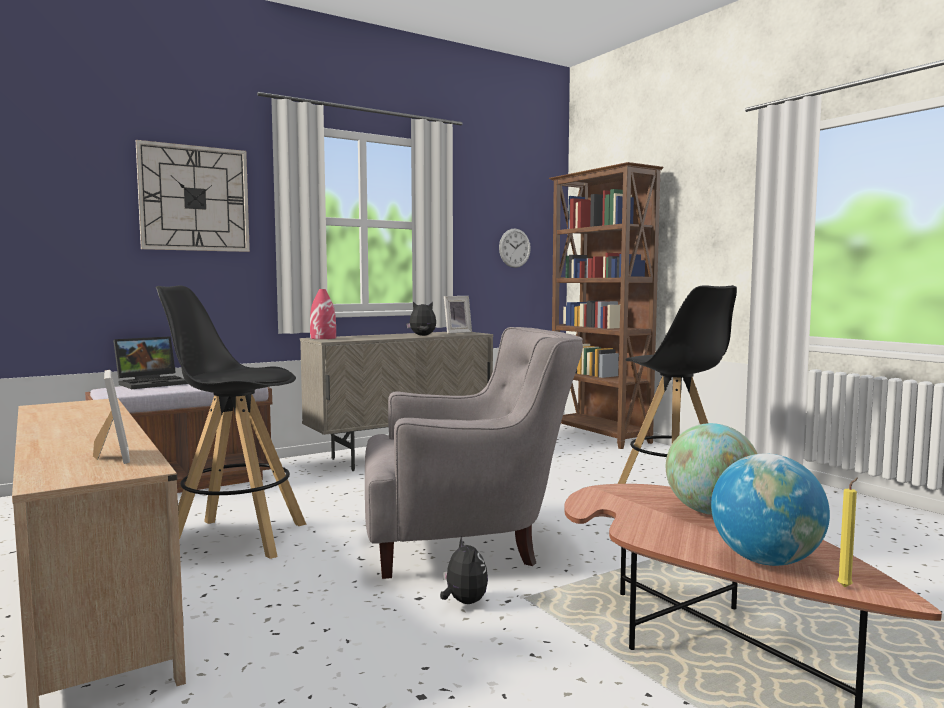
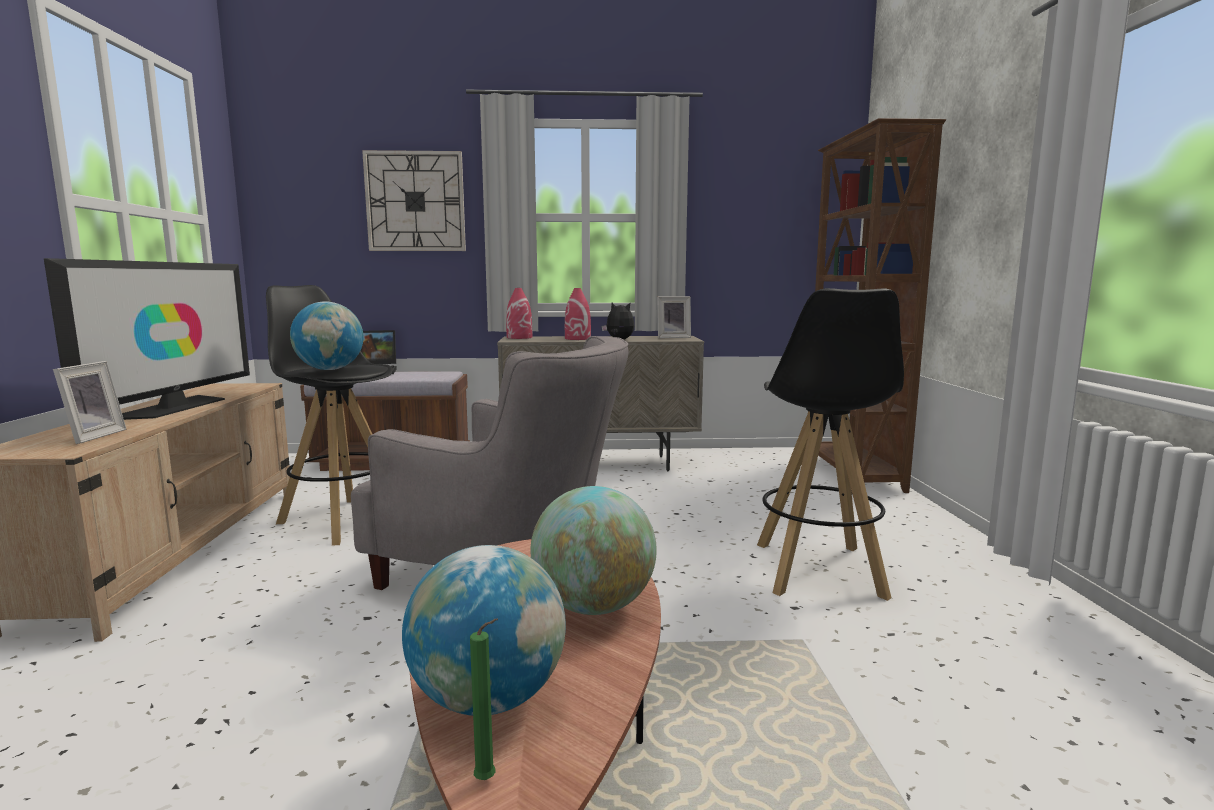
camera: 30 degrees right, 5 degrees up
plush toy [440,536,488,604] -> none
wall clock [499,229,531,268] -> none
yellow candle [837,477,858,587] -> green candle [470,618,498,780]
none -> television [44,258,250,420]
none -> globe [290,301,364,370]
none -> red vase [565,288,591,340]

